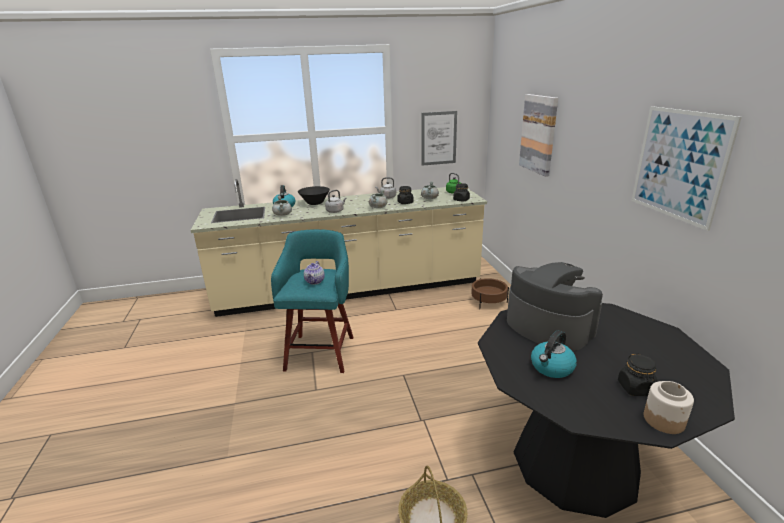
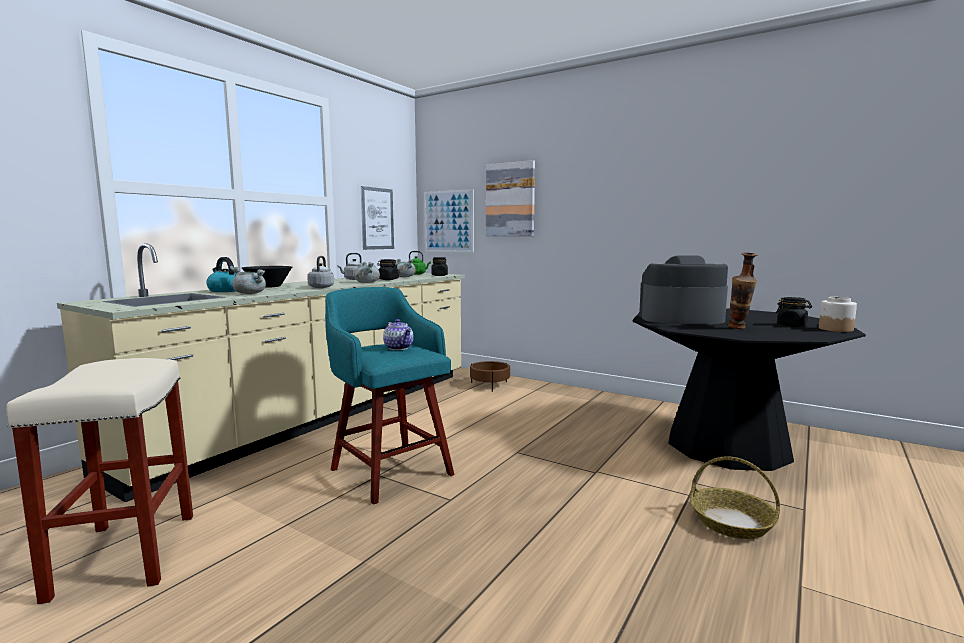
camera: 45 degrees left, 15 degrees down
kettle [531,330,577,378] -> vase [728,252,757,329]
picture [632,106,742,231] -> picture moved to [424,189,474,253]
none -> beige stool [6,358,193,604]

